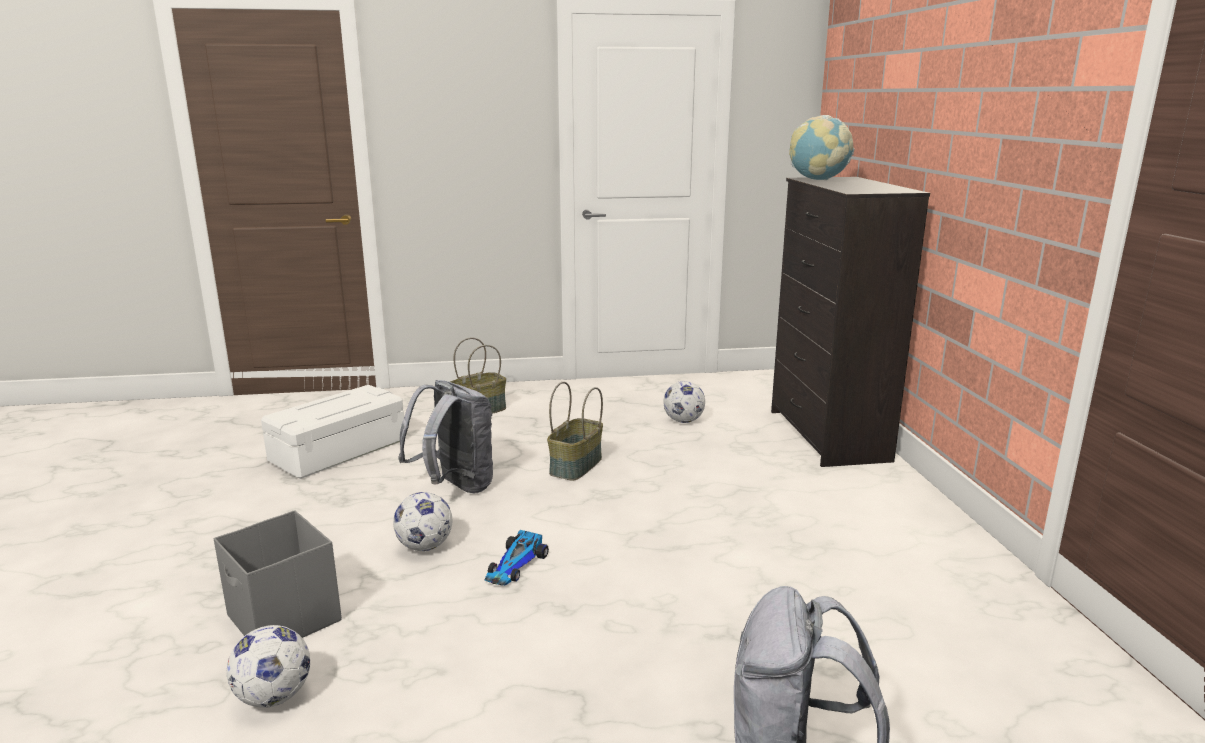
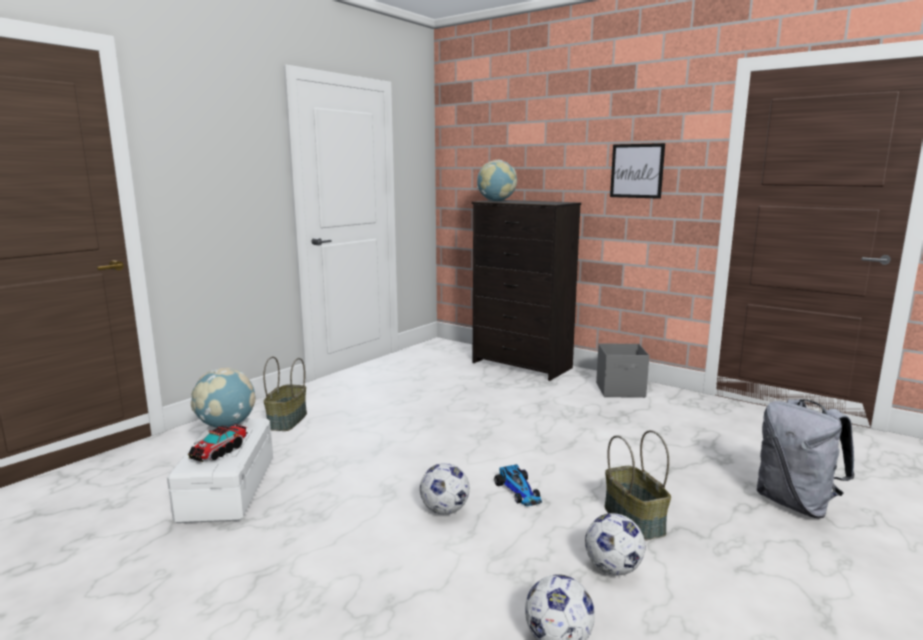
camera: 45 degrees left, 5 degrees down
grey storage box [214,510,342,638] -> grey storage box moved to [596,343,650,398]
grey backpack [398,380,493,494] -> none
basket [547,382,603,481] -> basket moved to [605,430,671,541]
football [664,381,705,423] -> football moved to [585,513,646,575]
none -> toy truck [188,424,248,462]
none -> globe [191,368,256,428]
none -> picture [610,143,665,199]

